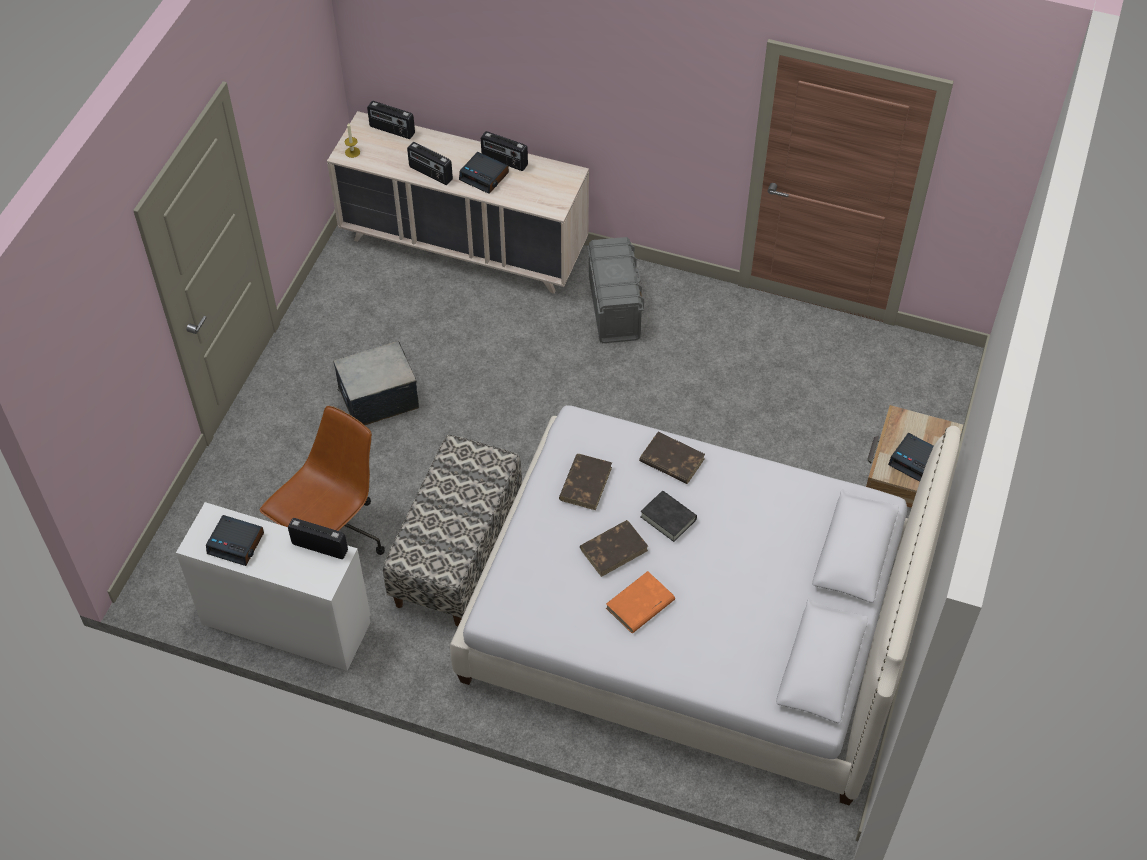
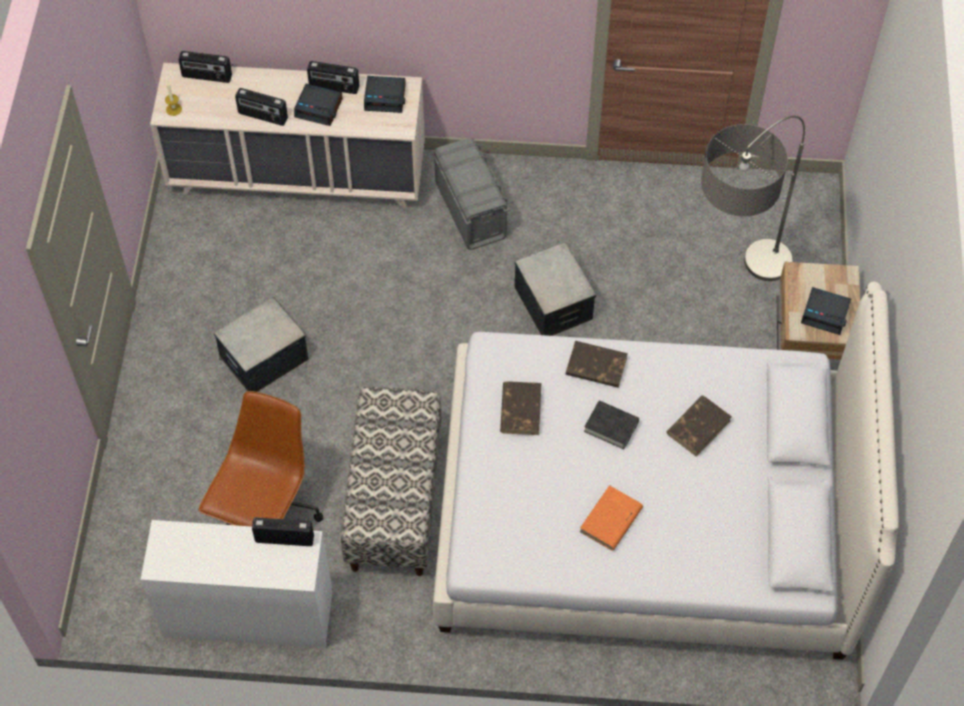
camera: 15 degrees left, 5 degrees up
alarm clock [206,515,264,566] -> alarm clock moved to [364,76,406,113]
brown book [580,520,648,577] -> brown book moved to [667,395,732,457]
none -> storage box [514,242,596,336]
none -> floor lamp [701,115,805,281]

